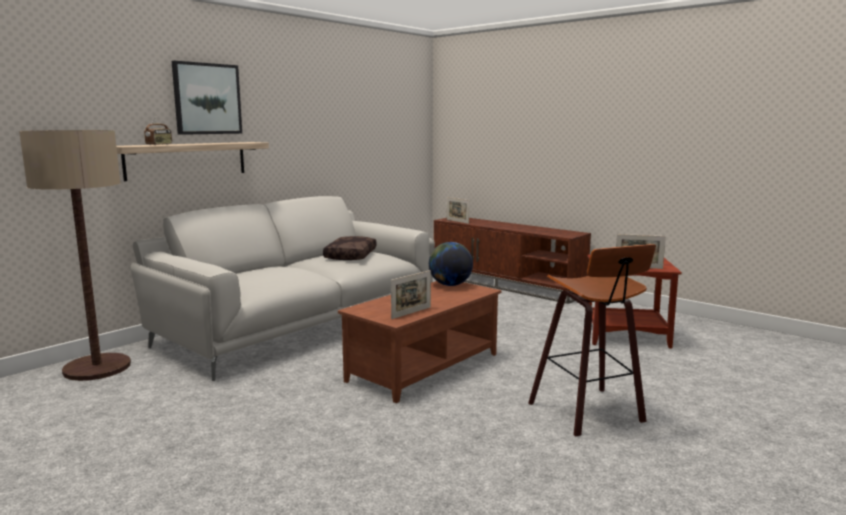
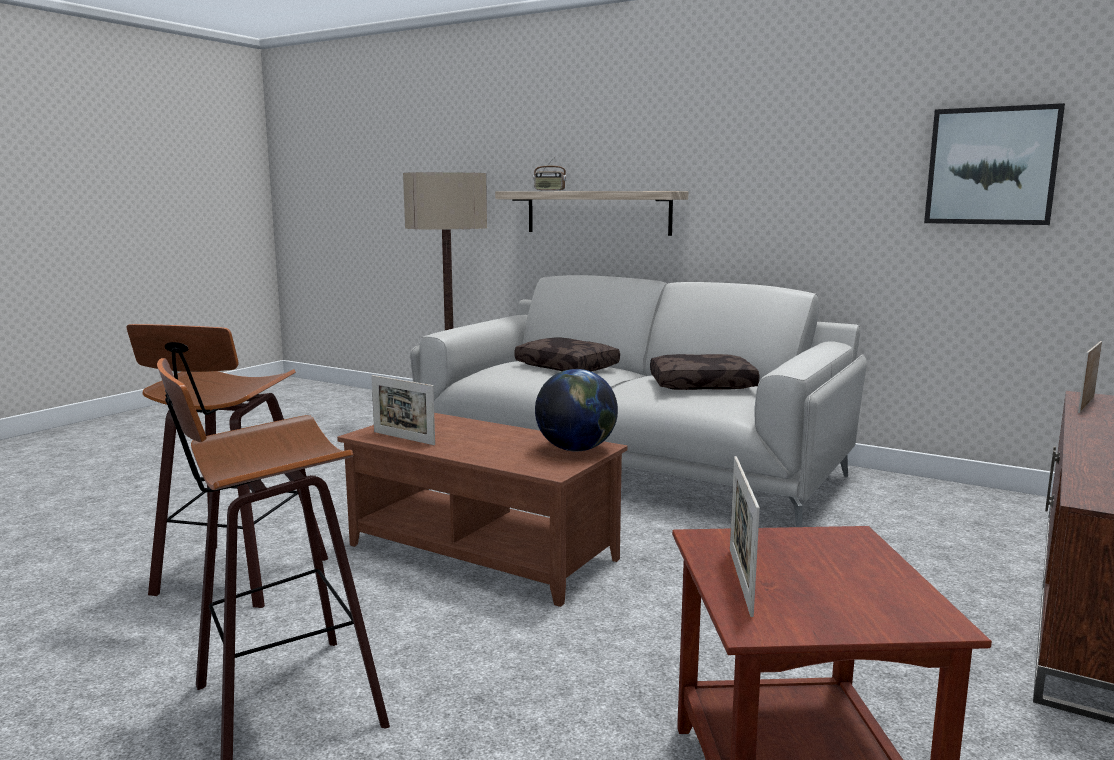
camera: 80 degrees right, 0 degrees up
picture [172,61,242,135] -> picture moved to [924,103,1065,225]
none -> stool [126,324,328,608]
none -> brown pillow [515,337,620,372]

